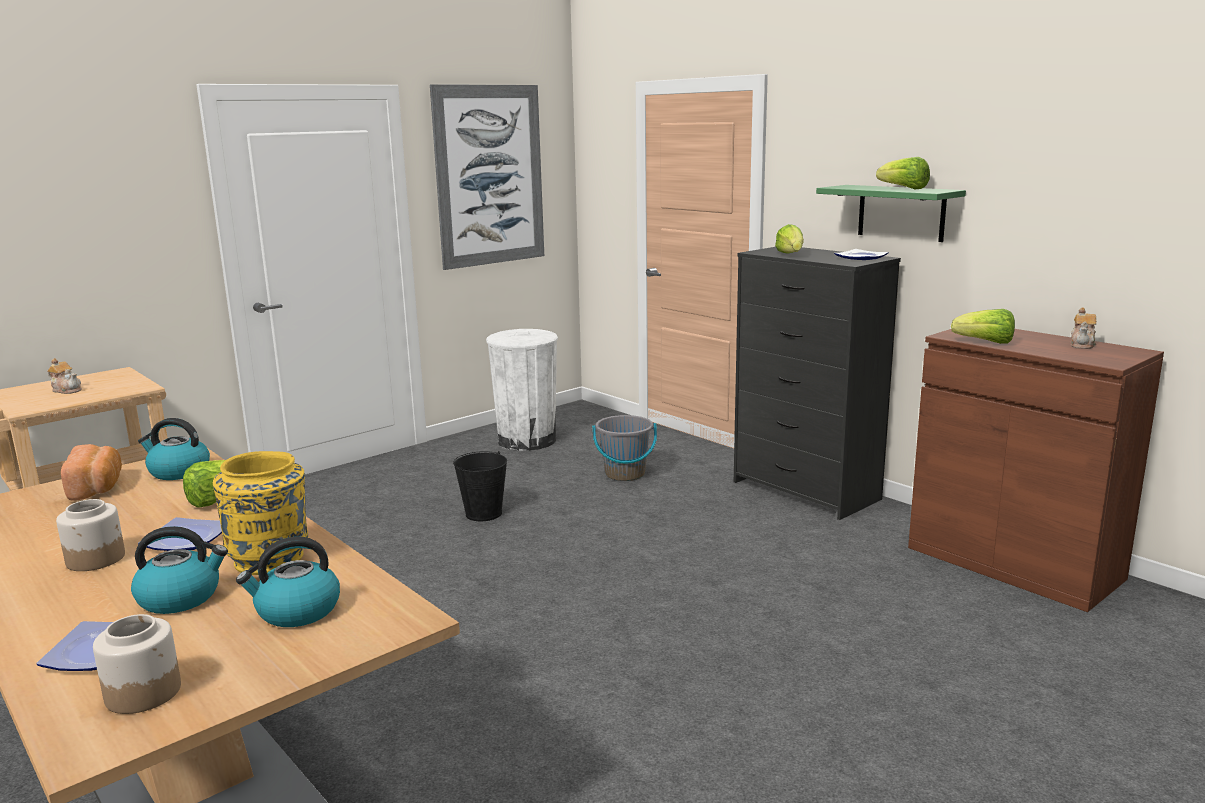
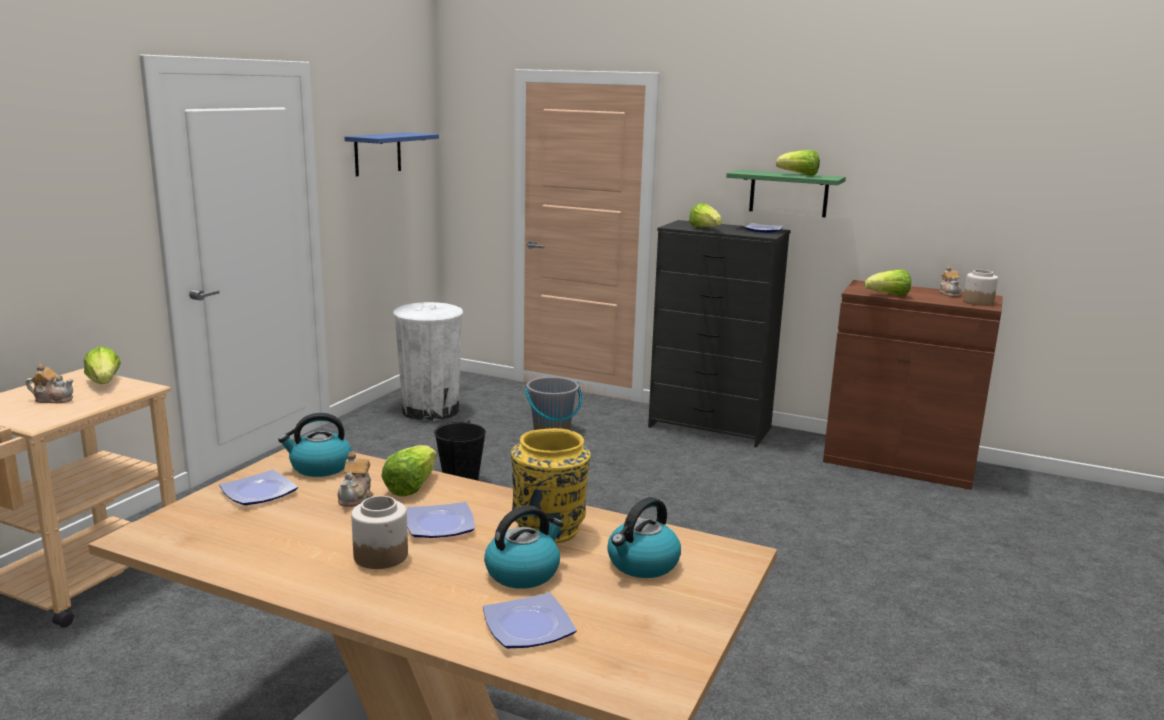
camera: 25 degrees left, 0 degrees up
bread [61,444,122,501] -> plate [219,469,298,505]
jar [93,614,181,714] -> jar moved to [963,270,998,306]
picture [430,84,544,270] -> blue shelf [345,133,439,176]
none -> lettuce [84,347,121,384]
none -> teapot [337,452,373,507]

